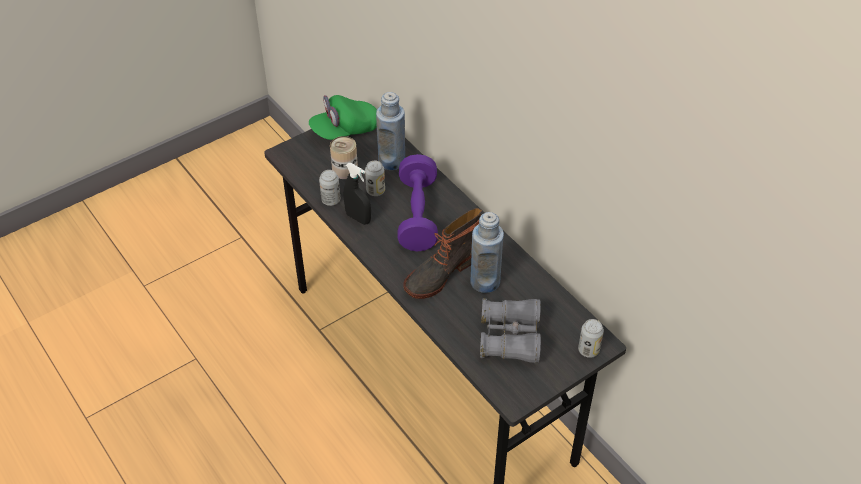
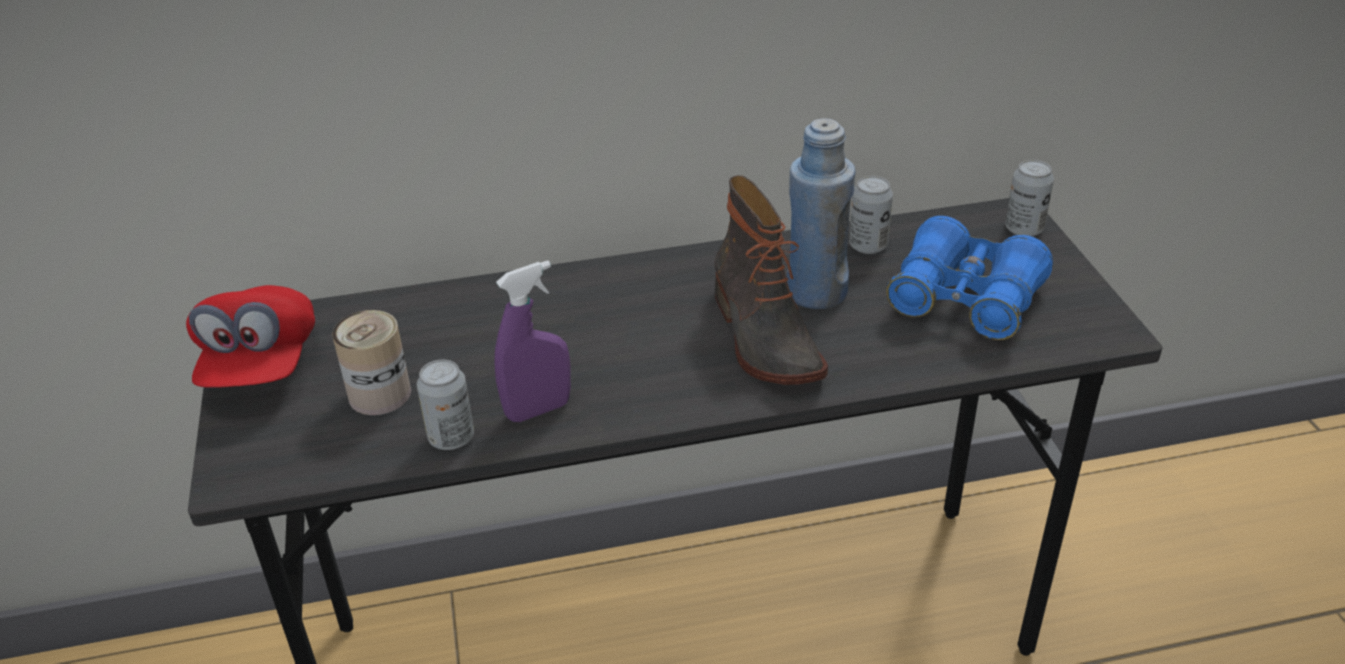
camera: 65 degrees left, 10 degrees down
green cap [309,95,377,140] -> red cap [186,285,315,388]
black spray bottle [344,163,371,225] -> purple spray bottle [494,261,571,422]
can [365,161,385,196] -> can moved to [849,176,893,254]
blue bottle [376,92,405,170] -> none
purple dumbbell [397,154,438,251] -> none
grey binoculars [480,298,541,363] -> blue binoculars [886,216,1053,340]

